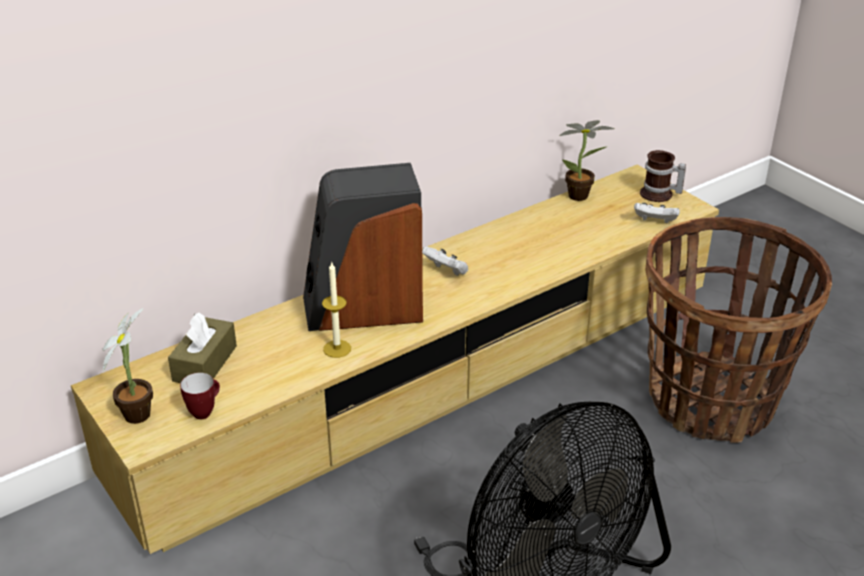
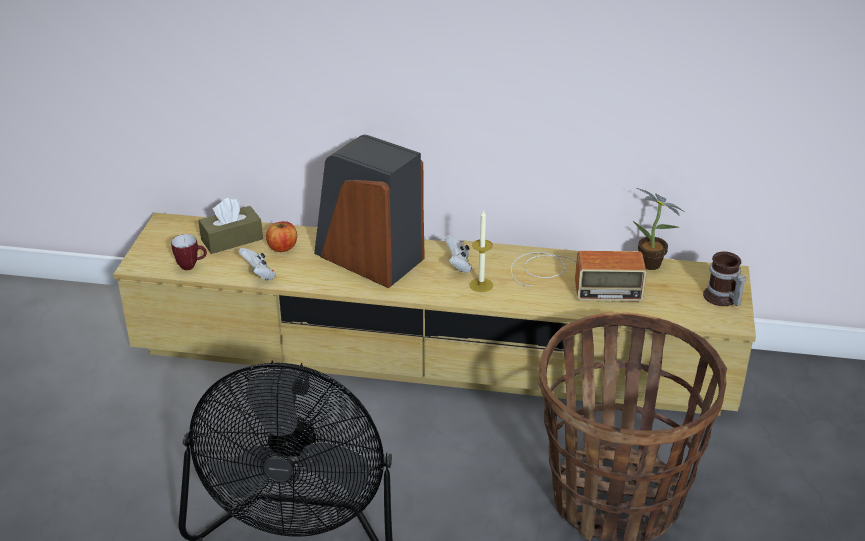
camera: 45 degrees right, 0 degrees up
potted plant [102,308,153,424] -> none
candle [322,261,351,358] -> candle moved to [470,210,493,292]
white game controller [634,203,680,223] -> white game controller moved to [239,248,276,280]
none -> apple [266,221,297,252]
none -> radio [511,251,647,301]

